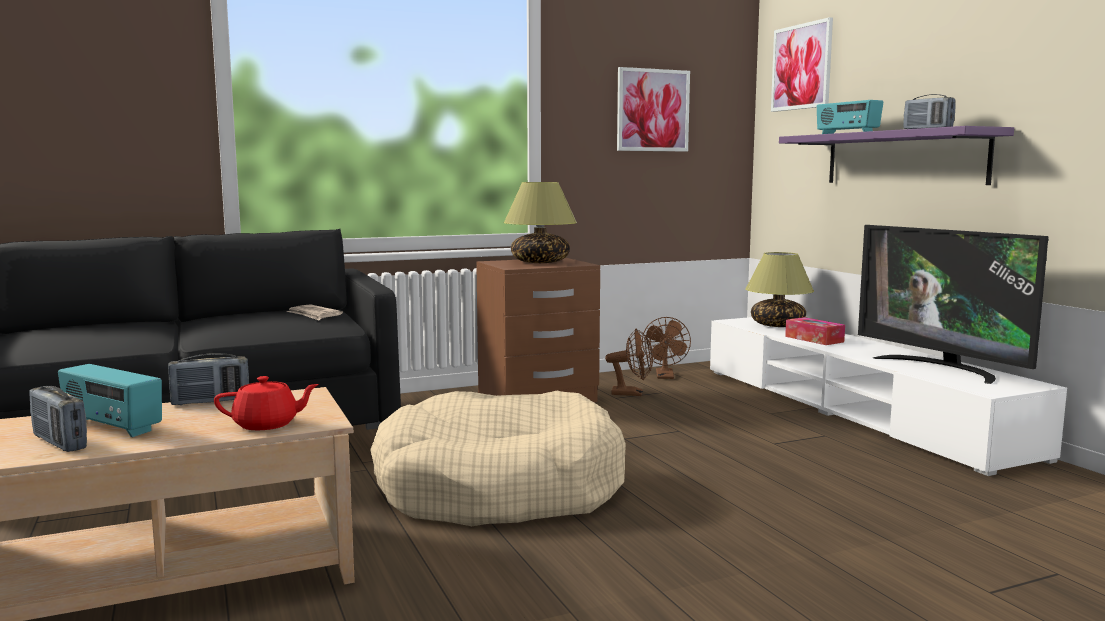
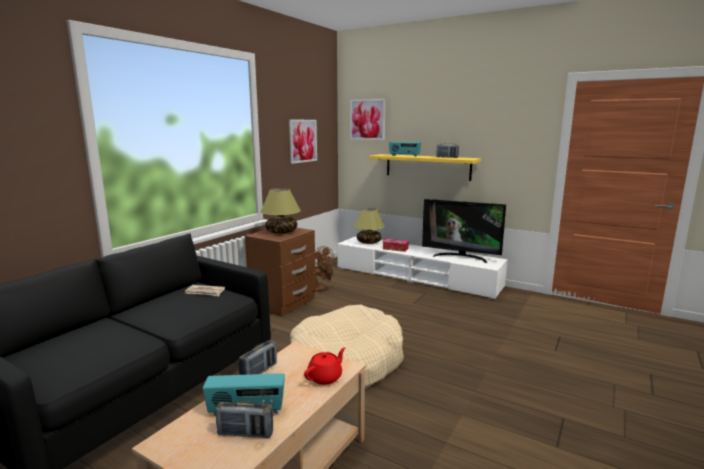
camera: 35 degrees left, 5 degrees up
purple shelf [779,126,1014,185] -> yellow shelf [369,154,481,181]

